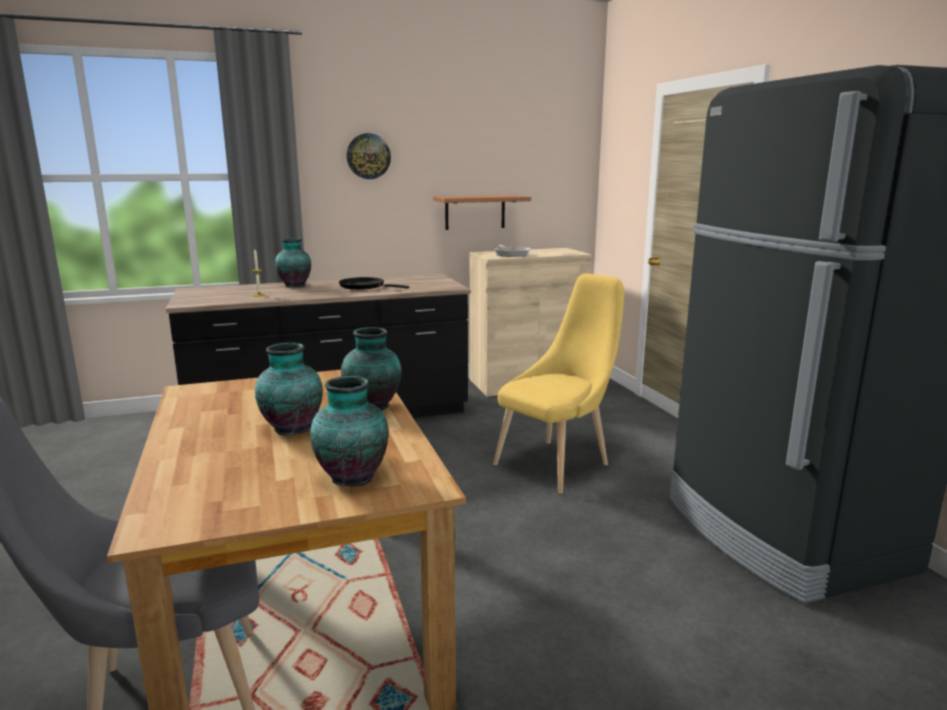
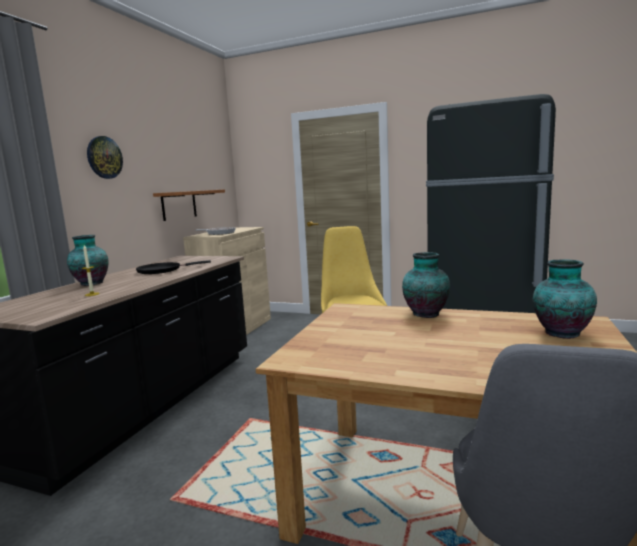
camera: 50 degrees left, 5 degrees down
vase [255,342,323,435] -> none

